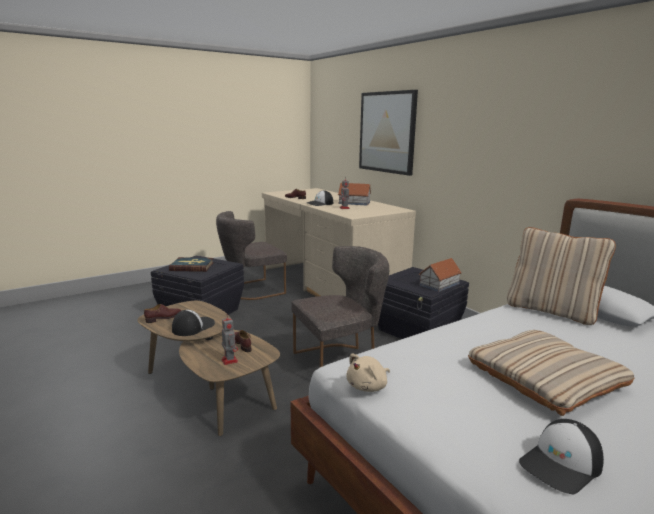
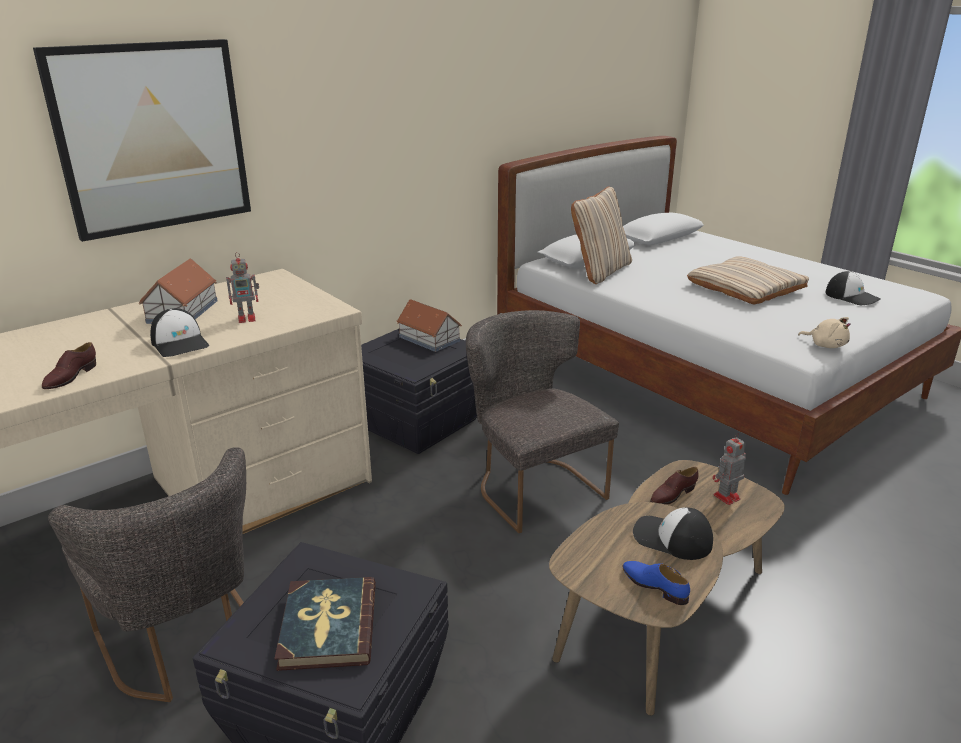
camera: 95 degrees left, 10 degrees up
brown shoe [144,304,181,323] -> blue shoe [623,561,690,605]

